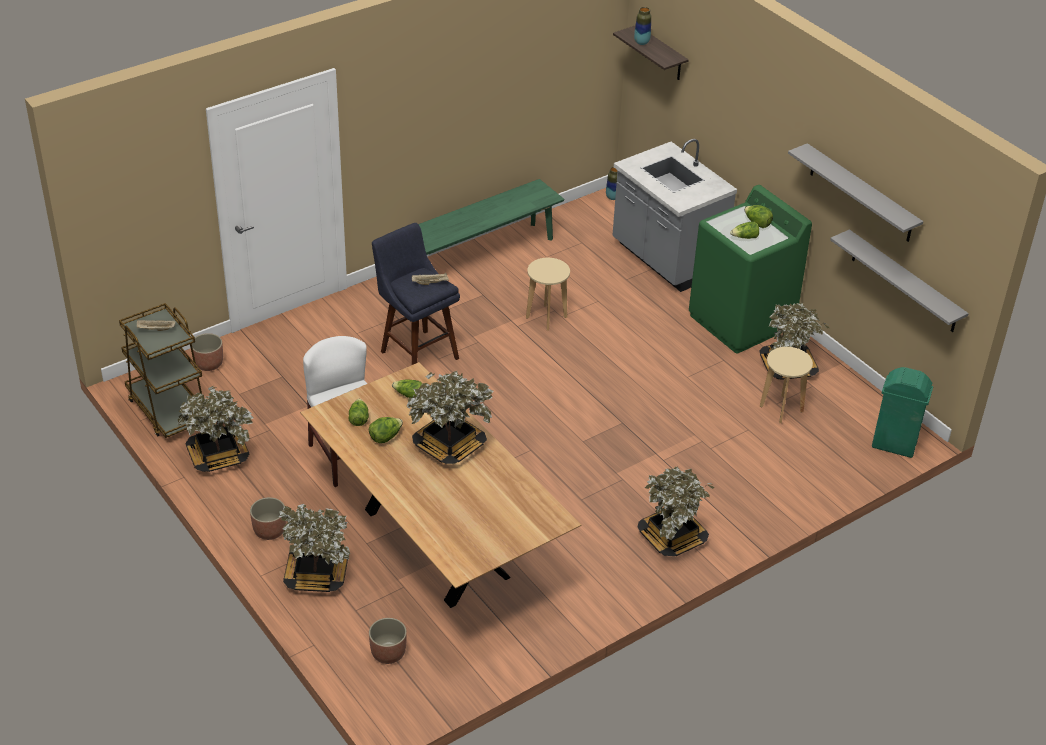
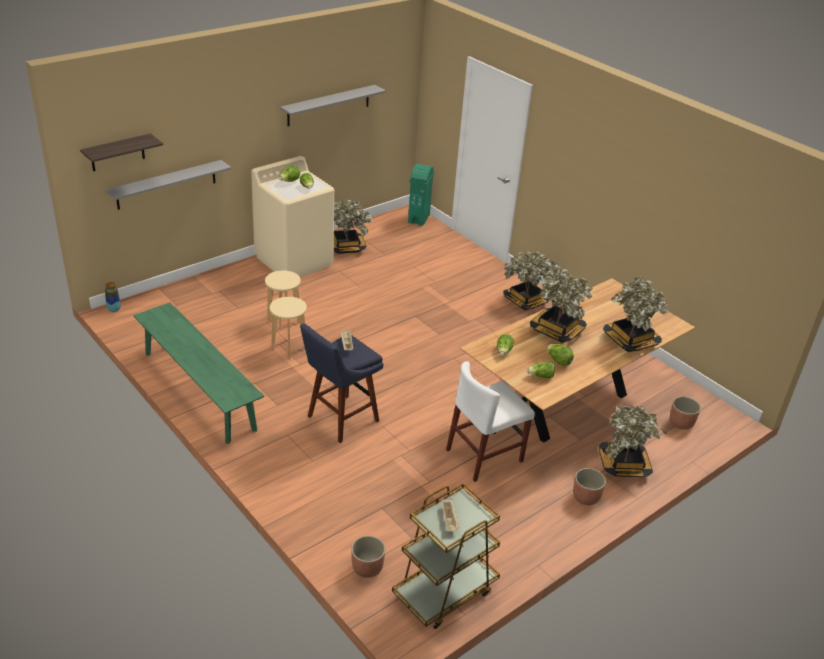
camera: 95 degrees left, 5 degrees down
potted plant [177,386,253,472] -> potted plant moved to [603,276,668,352]
grey counter [612,139,737,292] -> none
vase [634,7,651,45] -> none
green washing machine [689,185,812,354] -> beige washing machine [251,156,334,277]
beige stool [760,347,813,423] -> beige stool moved to [265,271,301,330]
grey shelf [830,229,969,332] -> grey shelf moved to [106,160,231,210]

